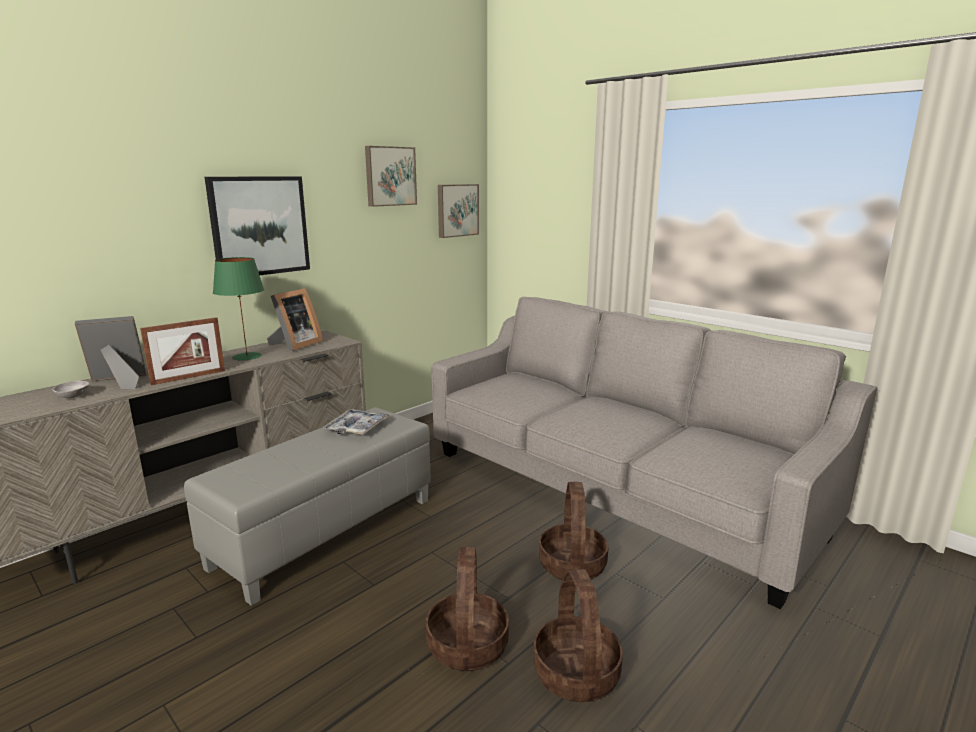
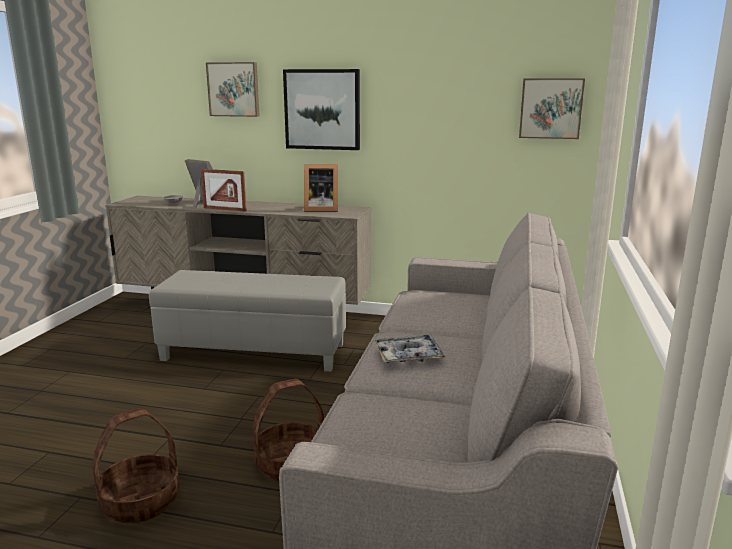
camera: 60 degrees right, 0 degrees up
green table lamp [213,257,264,360] -> none
tray [322,409,391,435] -> tray moved to [374,334,446,363]
picture [365,146,417,207] -> picture moved to [206,62,259,117]
basket [426,547,509,671] -> none

